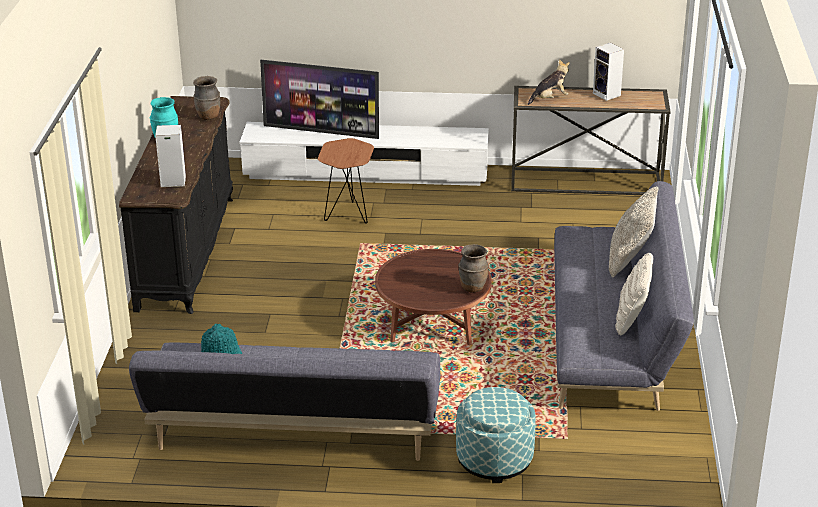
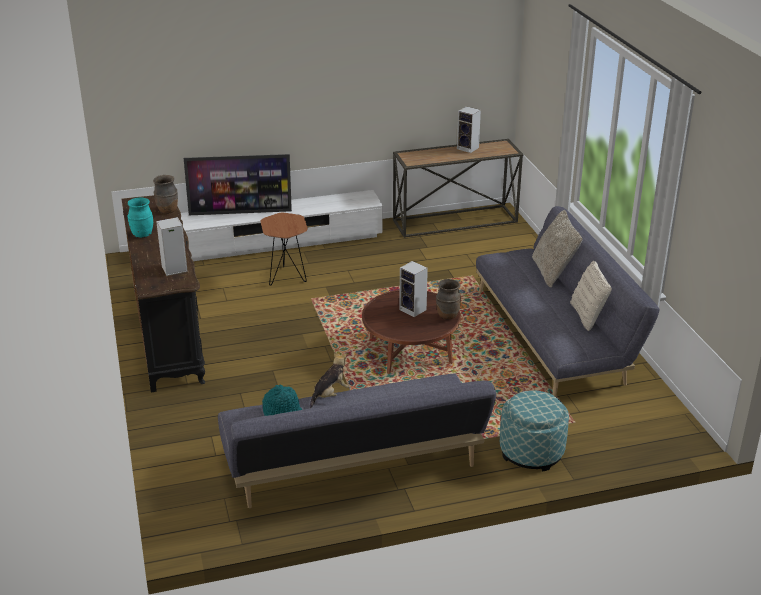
camera: 20 degrees left, 0 degrees up
plush toy [528,59,570,105] -> plush toy moved to [310,351,349,408]
none -> speaker [399,261,428,317]

